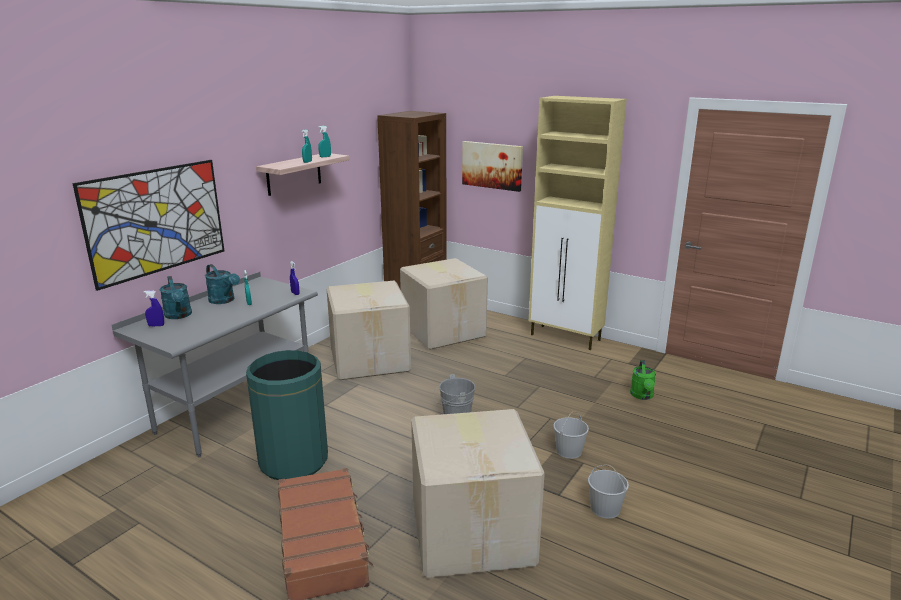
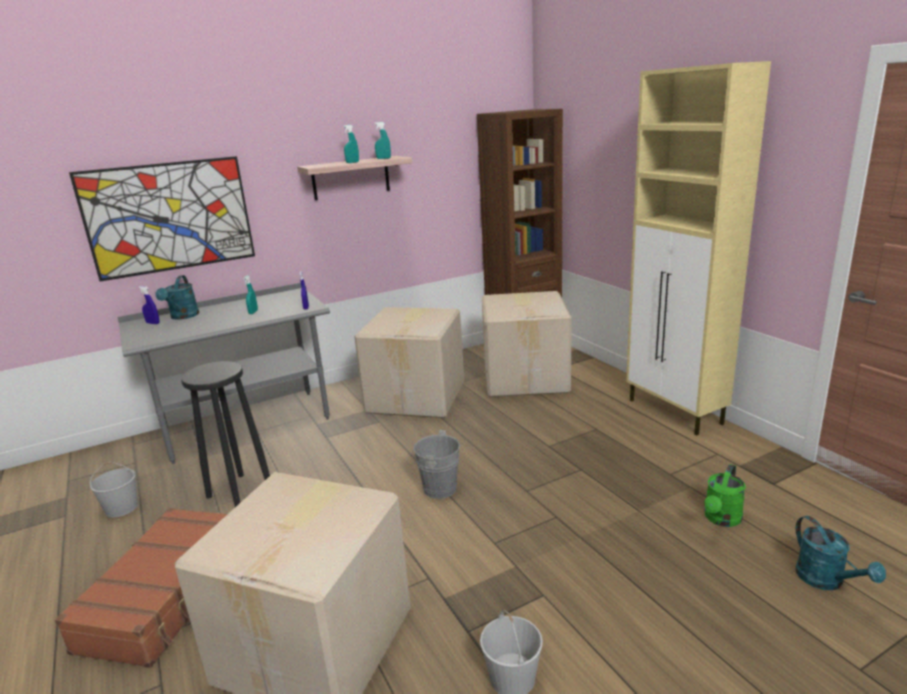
camera: 30 degrees right, 0 degrees up
turquoise watering can [205,264,240,304] -> turquoise watering can moved to [796,516,886,590]
green trash can [246,350,328,480] -> black stool [181,361,270,507]
picture [462,141,523,192] -> none
white bucket [553,411,589,459] -> white bucket moved to [90,462,138,517]

